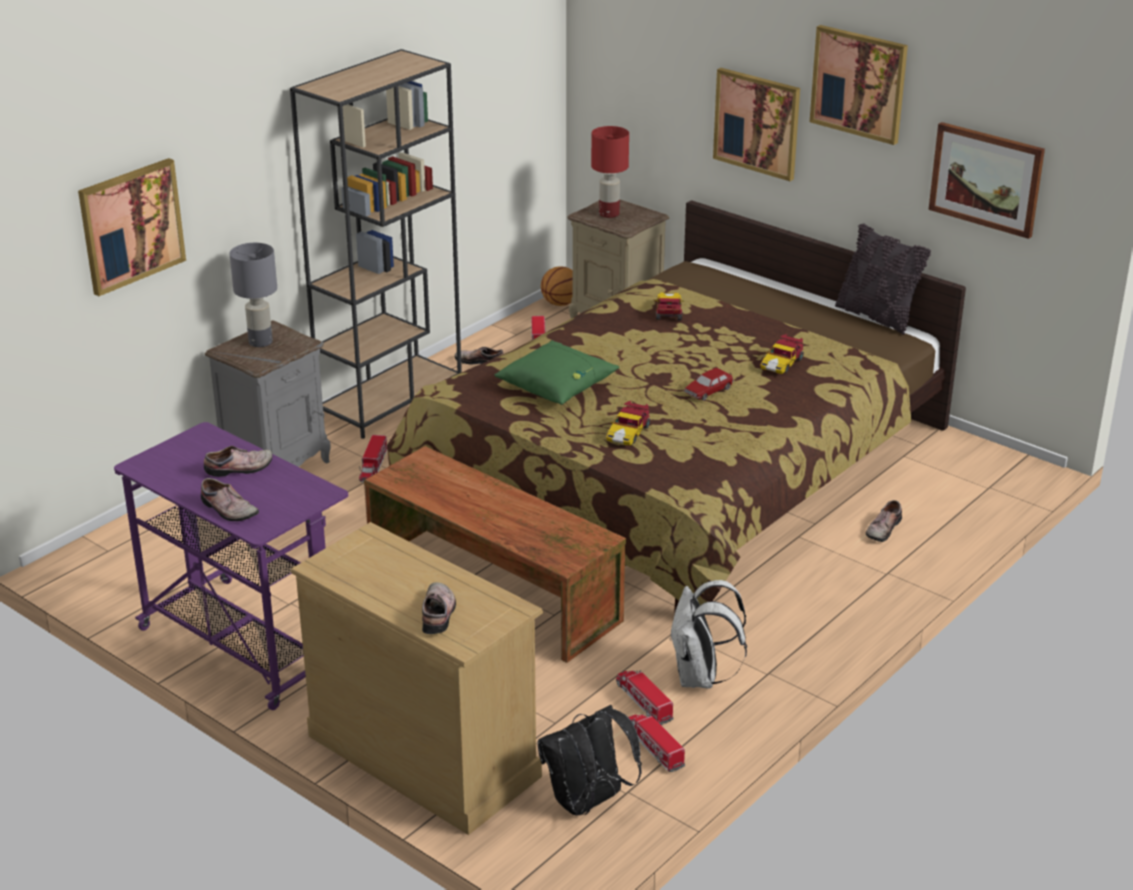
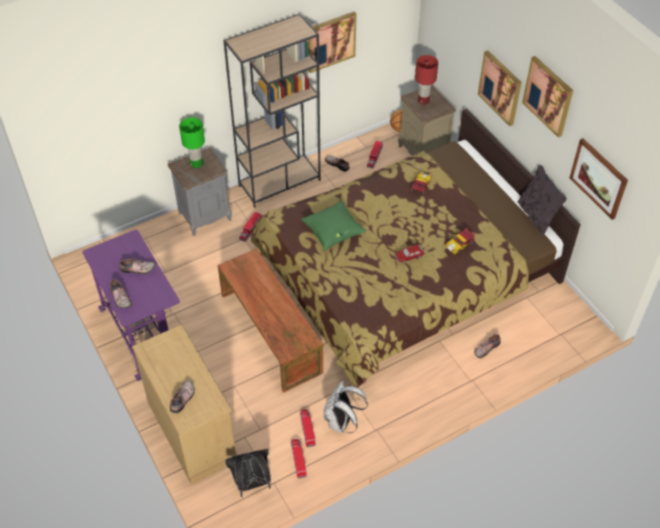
camera: 20 degrees right, 20 degrees up
picture [78,158,186,296] -> picture moved to [308,11,357,73]
grey table lamp [229,243,277,347] -> green table lamp [179,117,205,168]
toy car [606,400,650,446] -> none

